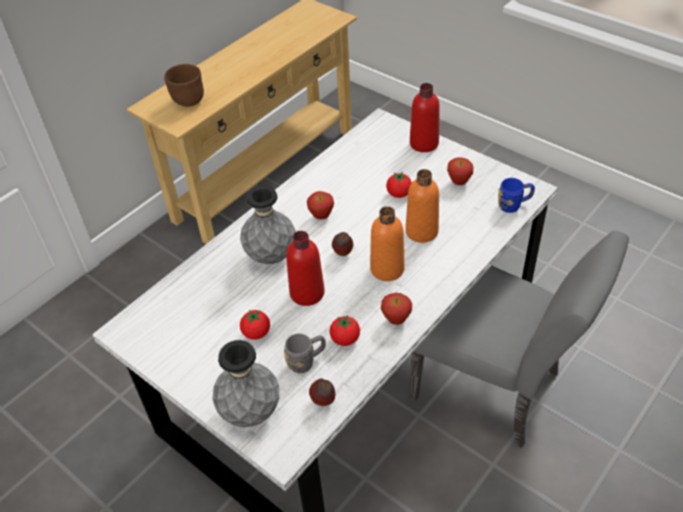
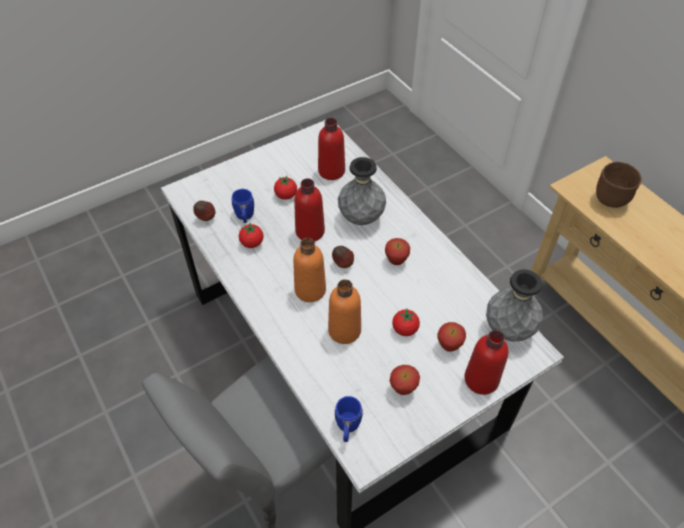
camera: 105 degrees right, 5 degrees up
grey vase [213,340,279,427] -> grey vase moved to [486,269,543,342]
grey mug [284,333,326,373] -> blue mug [232,189,254,223]
apple [381,293,412,325] -> apple moved to [437,322,466,352]
none -> red bottle [318,118,345,180]

